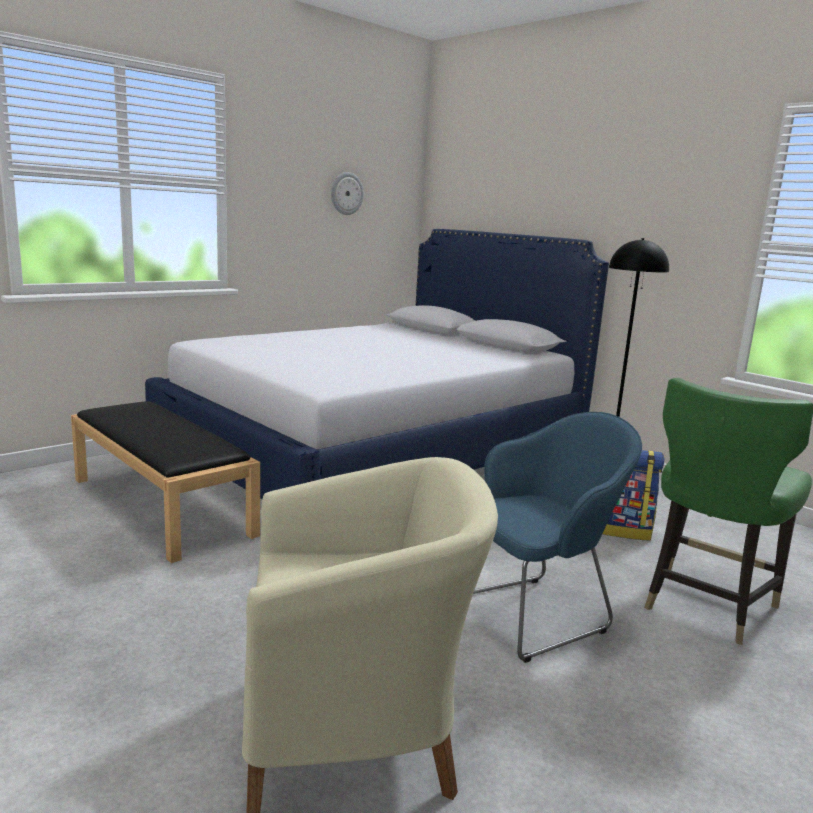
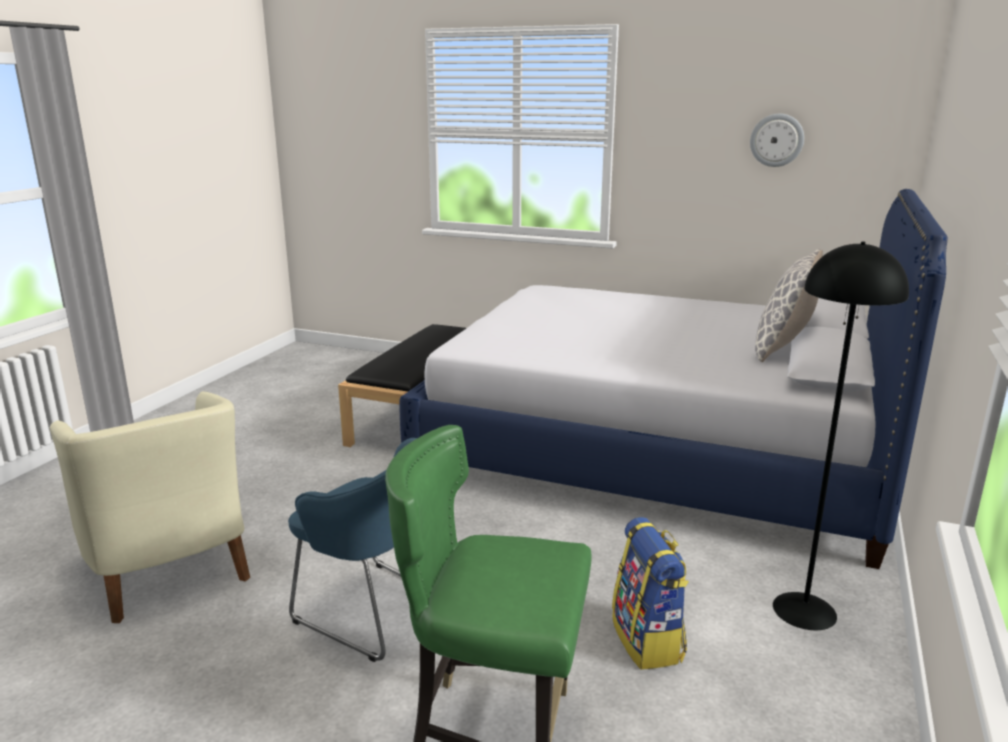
camera: 65 degrees right, 5 degrees up
none -> pillow [755,249,823,362]

